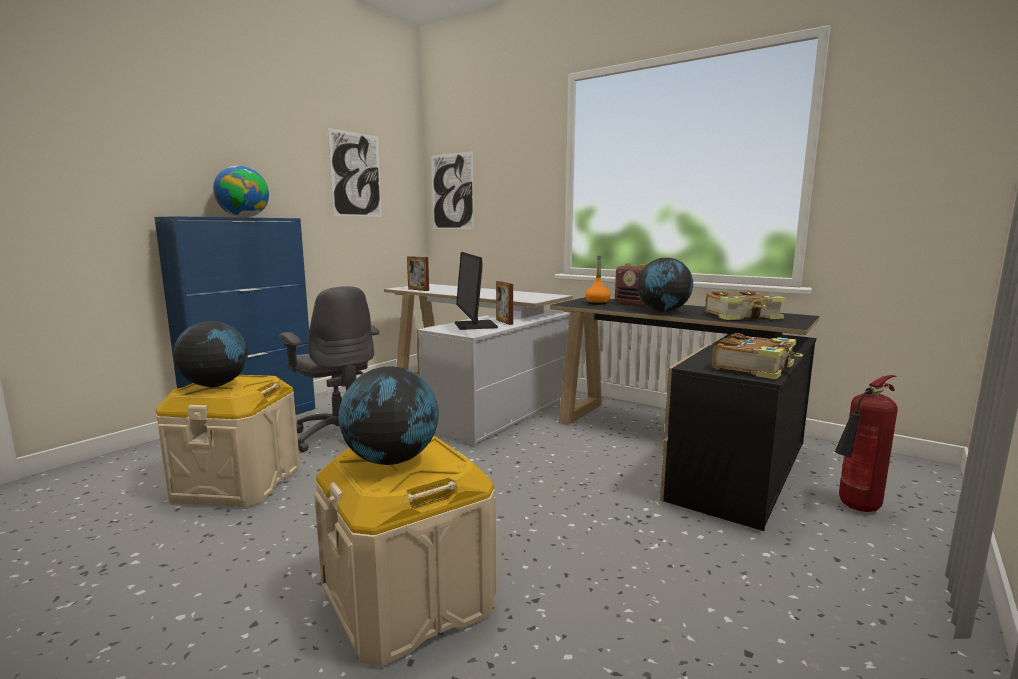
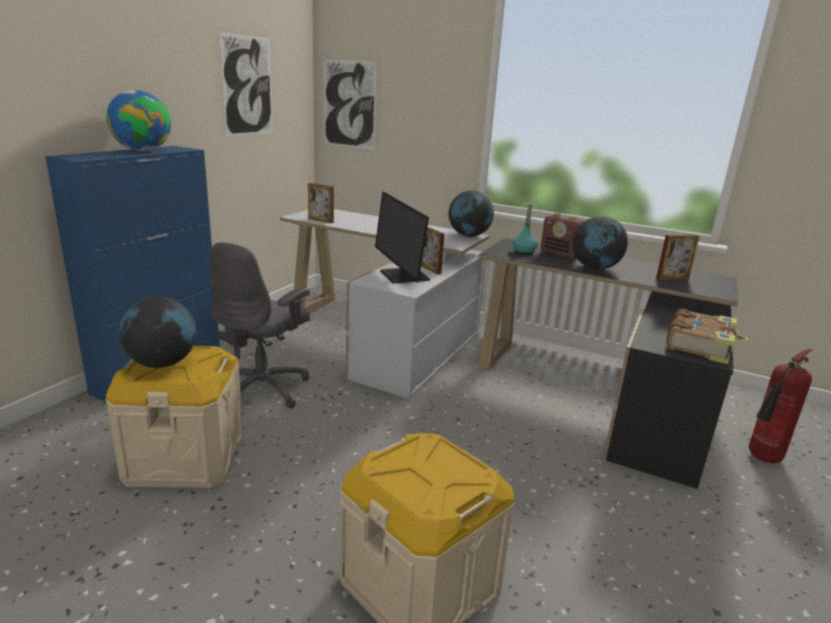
camera: 10 degrees left, 10 degrees up
grey office chair [279,286,379,452] -> grey office chair turned 75 degrees clockwise [209,242,310,409]
globe [339,366,439,465] -> globe moved to [449,190,494,237]
orange bottle [585,255,611,305] -> turquoise bottle [512,204,538,255]
book [705,291,786,320] -> picture frame [656,234,699,280]

